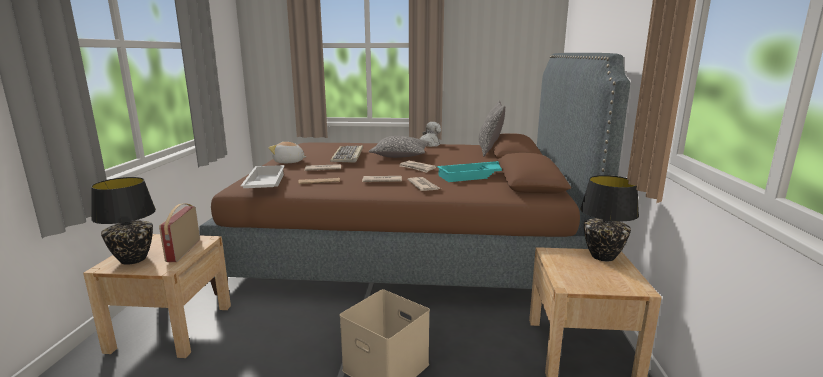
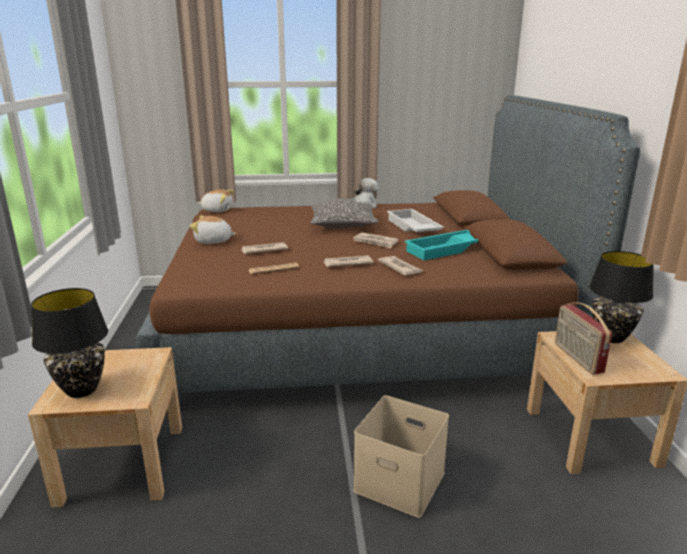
camera: 10 degrees left, 5 degrees up
radio [159,203,200,262] -> radio moved to [555,302,612,374]
white tray [241,165,285,188] -> white tray moved to [387,209,444,232]
keyboard [330,145,363,163] -> none
pillow [479,100,505,157] -> none
none -> plush toy [198,189,234,212]

